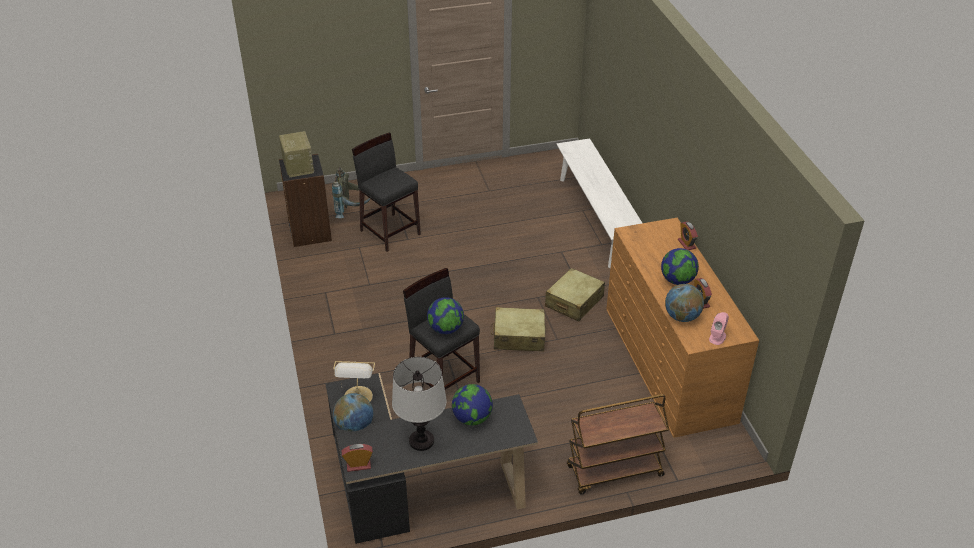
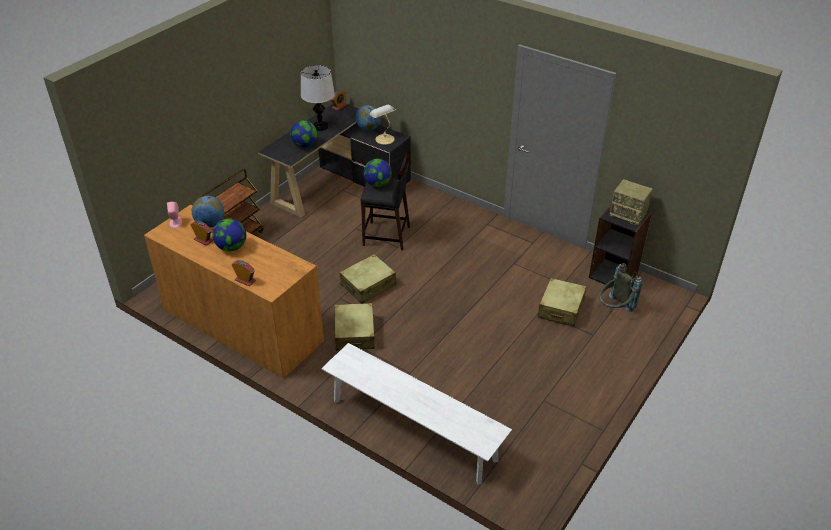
camera: 140 degrees right, 0 degrees up
black stool [352,133,421,252] -> beige suitcase [538,278,586,327]

